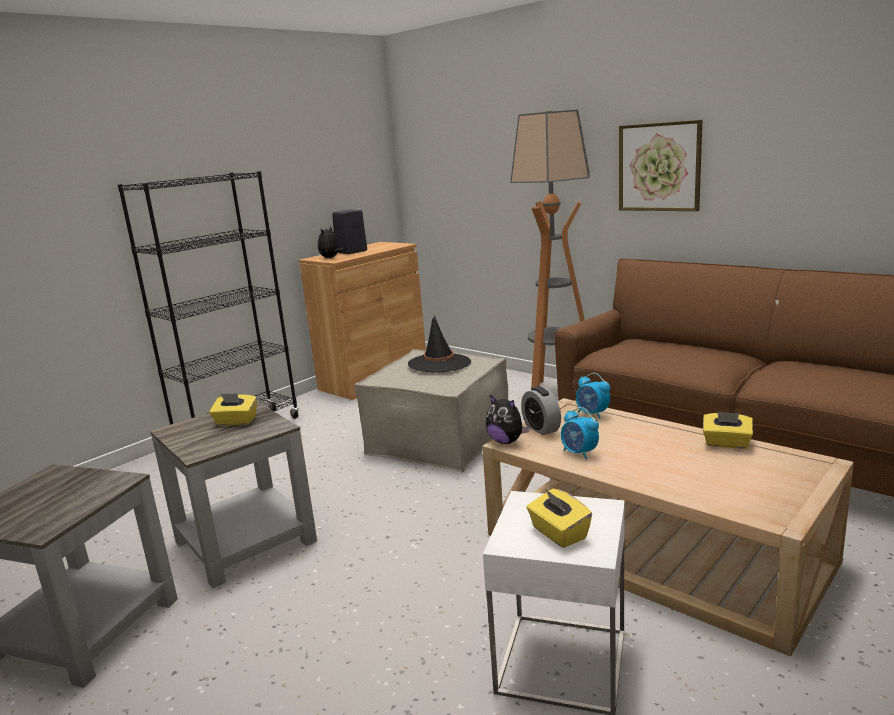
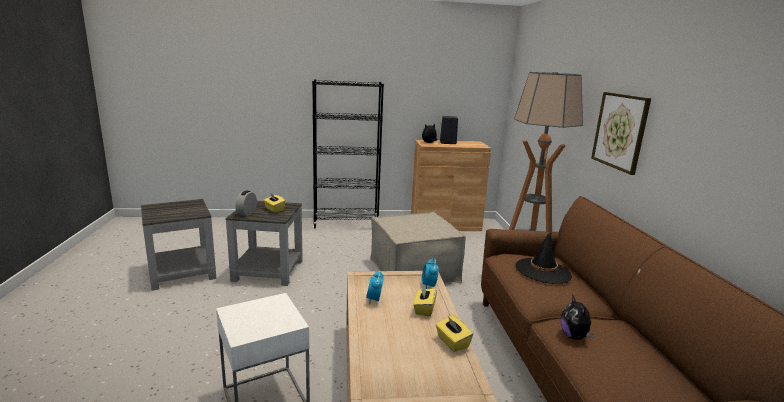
camera: 40 degrees right, 0 degrees up
black hat [408,315,471,372] -> black hat moved to [515,231,572,284]
plush toy [486,394,530,444] -> plush toy moved to [560,296,594,340]
alarm clock [521,387,561,435] -> alarm clock moved to [236,191,257,216]
yellow tissue box [526,489,592,548] -> yellow tissue box moved to [413,284,437,317]

